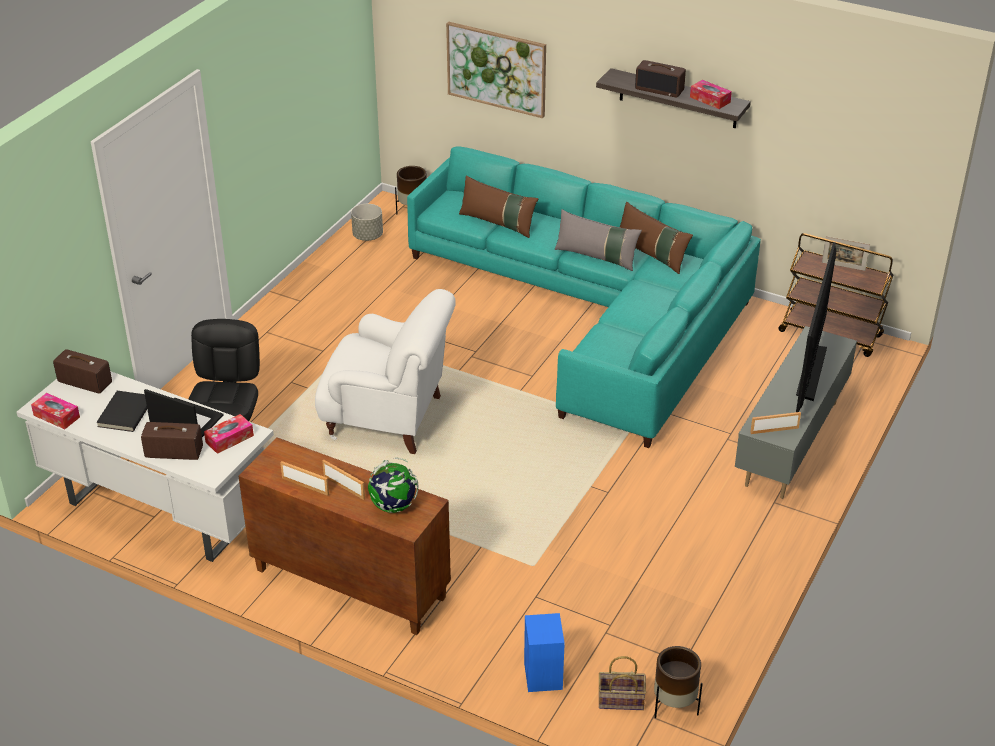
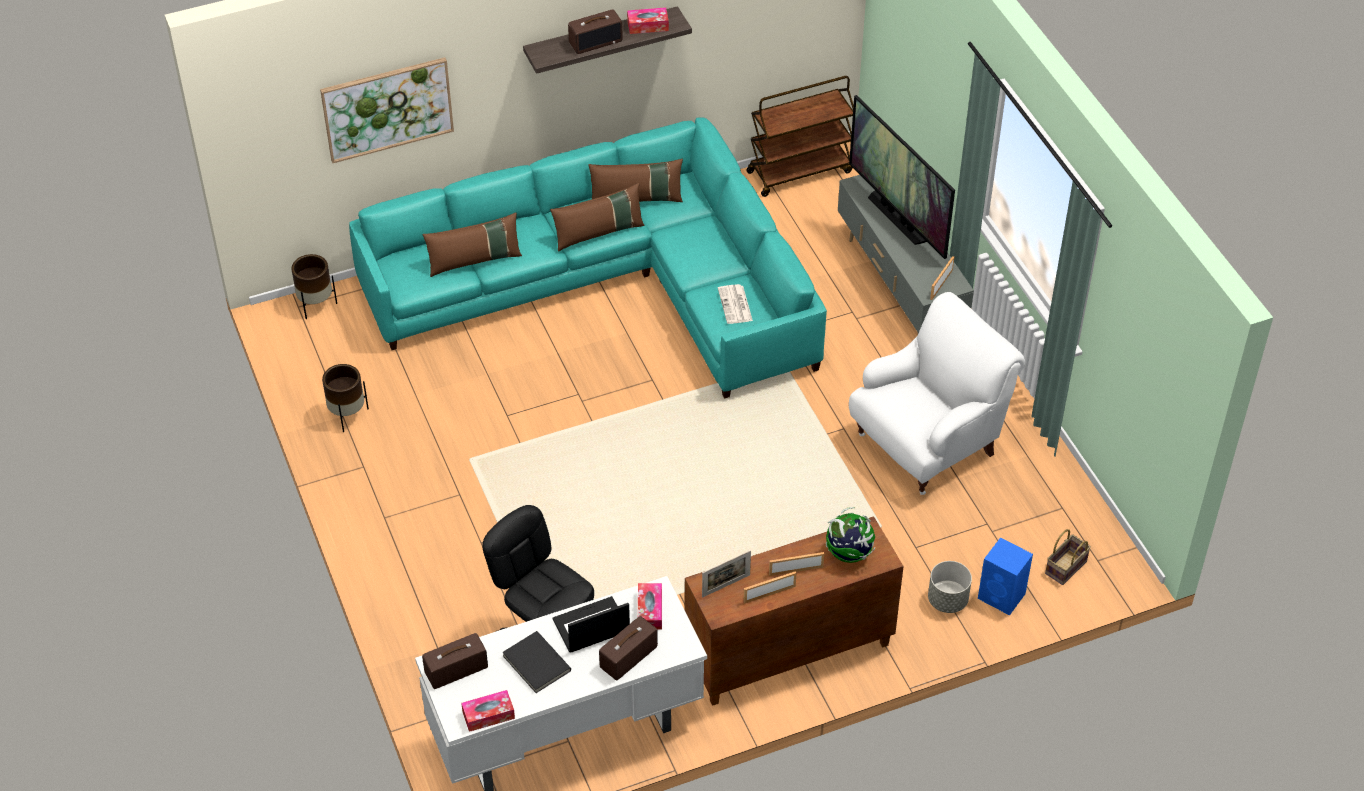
camera: 50 degrees left, 10 degrees up
white armchair [315,289,456,454] -> white armchair moved to [849,292,1025,495]
grey planter [351,204,383,241] -> grey planter moved to [928,561,972,613]
grey pillow [555,209,642,271] -> brown pillow [550,183,644,252]
brown planter [654,646,703,718] -> brown planter moved to [322,364,369,432]
picture frame [822,236,870,271] -> picture frame moved to [702,550,751,597]
none -> newspaper [718,284,753,324]

